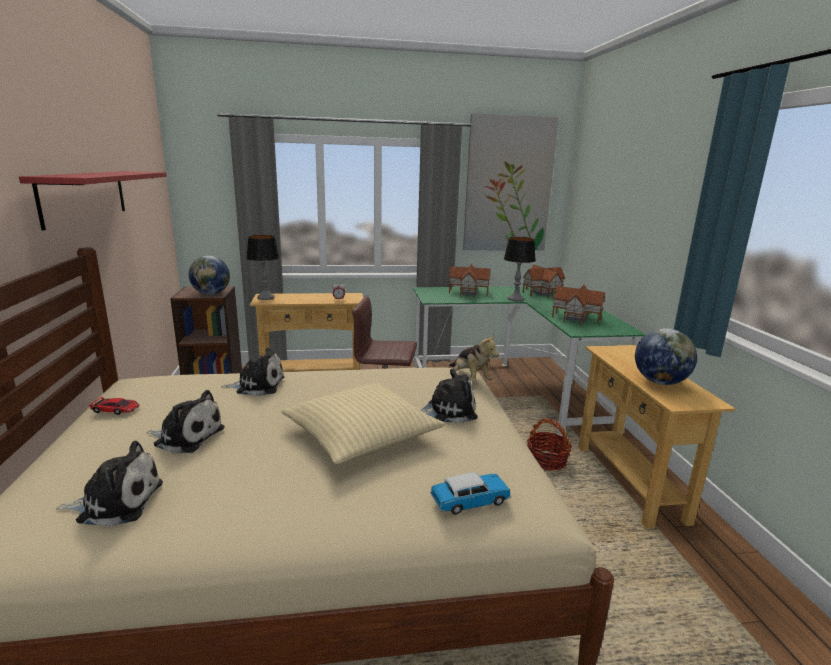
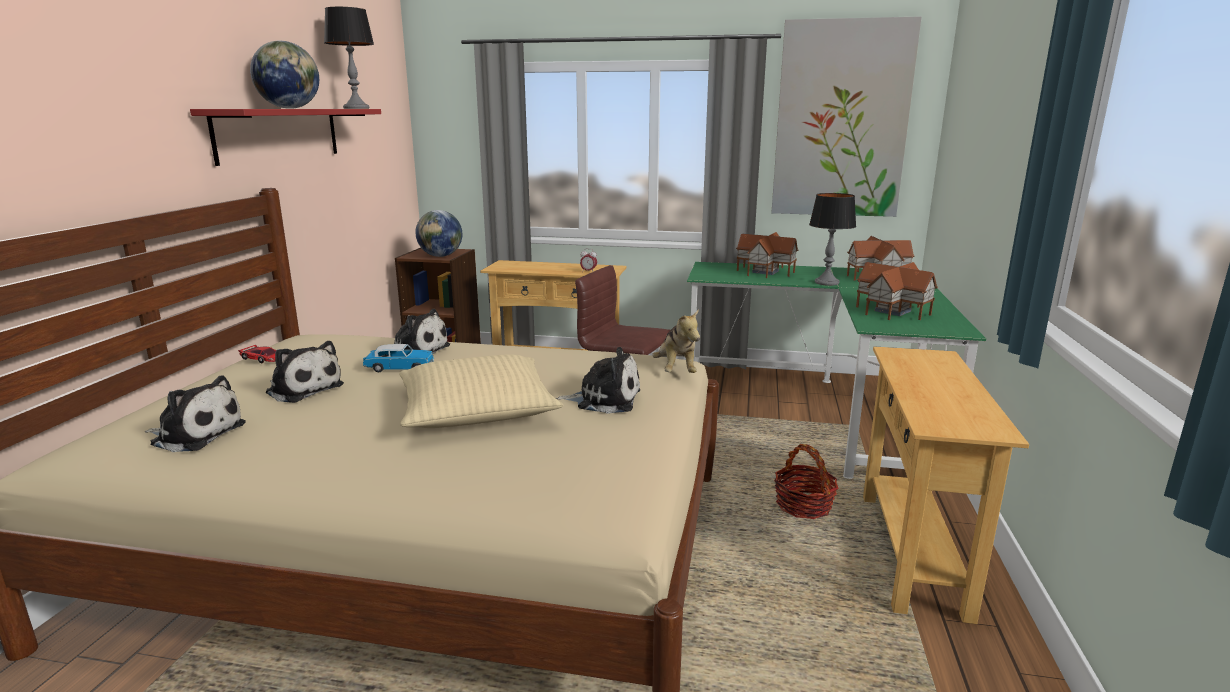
camera: 20 degrees right, 0 degrees up
table lamp [246,235,280,300] -> table lamp moved to [324,7,374,109]
toy car [430,472,511,515] -> toy car moved to [363,344,434,372]
globe [635,328,697,385] -> globe moved to [250,41,319,109]

